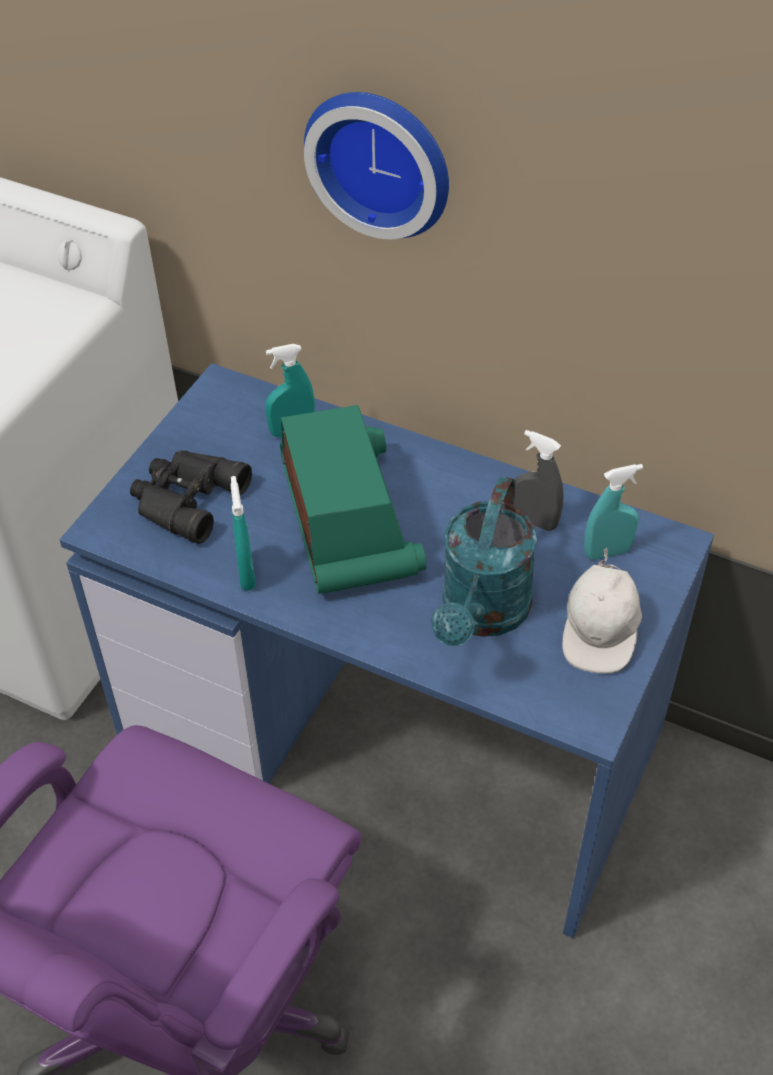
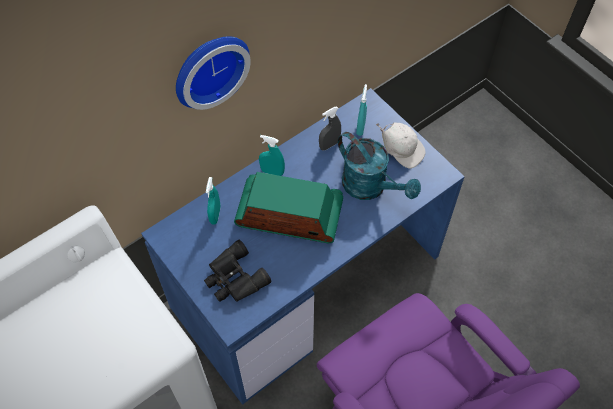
camera: 65 degrees left, 10 degrees up
turquoise spray bottle [231,476,256,590] -> turquoise spray bottle moved to [259,135,285,176]

